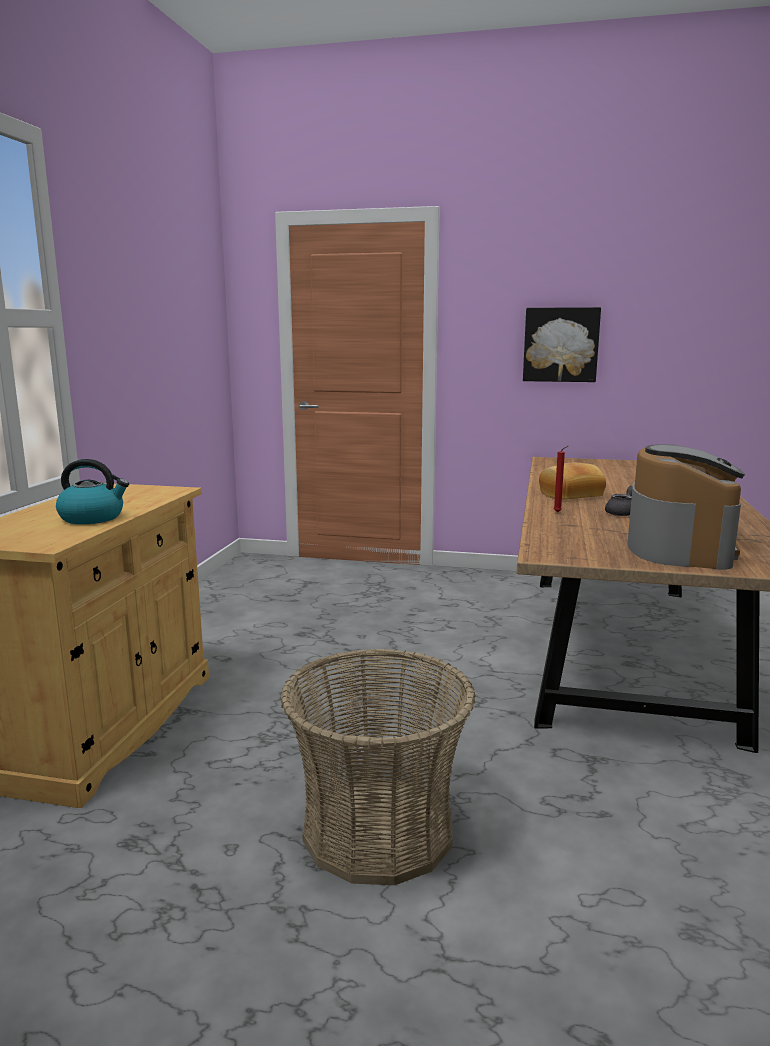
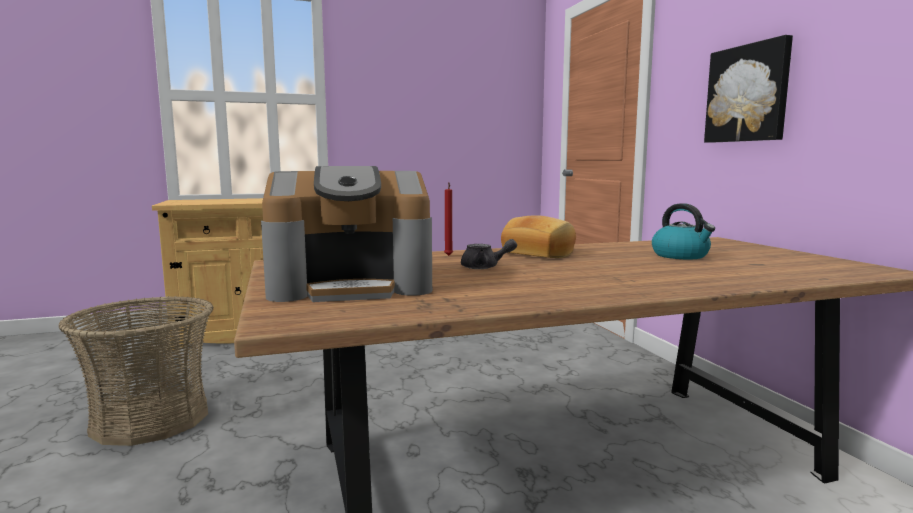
camera: 60 degrees right, 5 degrees down
kettle [56,459,129,524] -> kettle moved to [652,203,715,259]

